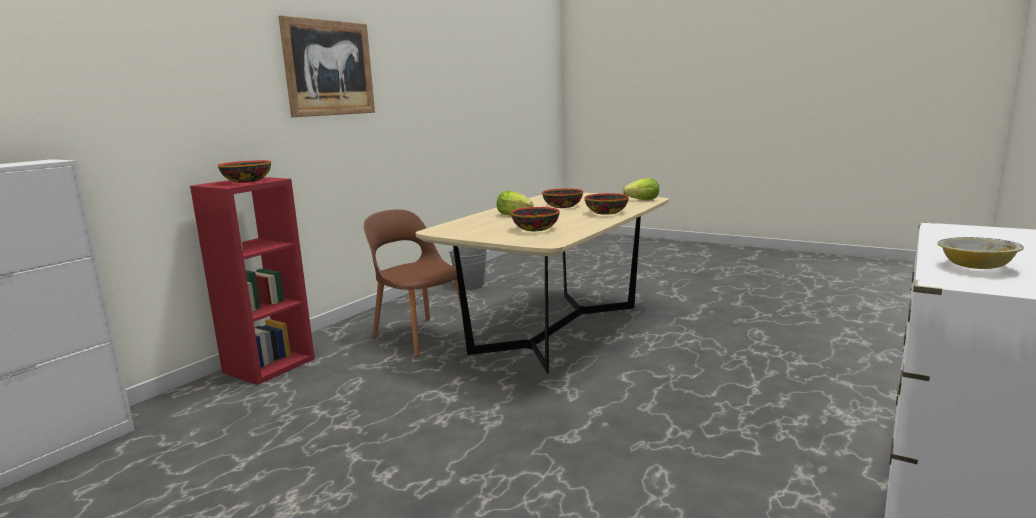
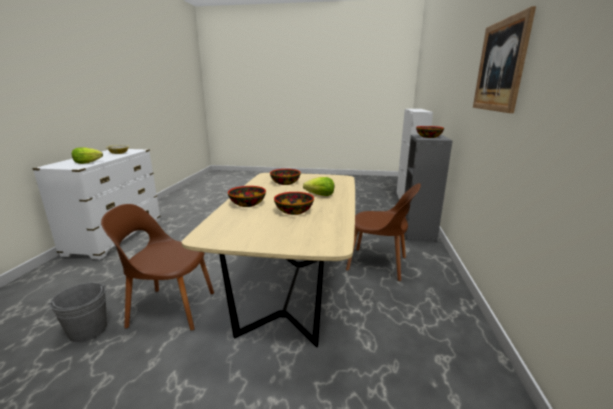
camera: 155 degrees right, 5 degrees up
red bookcase [190,177,315,385] -> grey bookcase [404,135,453,242]
grey bucket [449,247,487,289] -> grey bucket moved to [48,283,107,343]
lettuce [623,178,659,200] -> lettuce moved to [72,147,103,164]
none -> brown chair [101,204,214,331]

